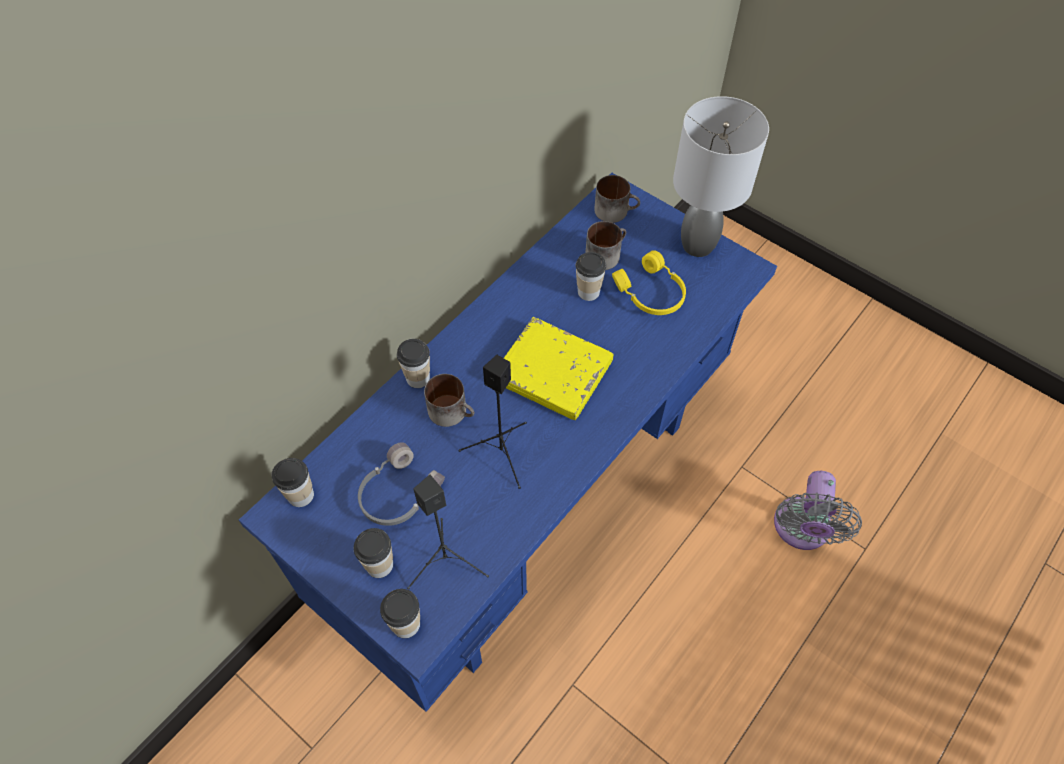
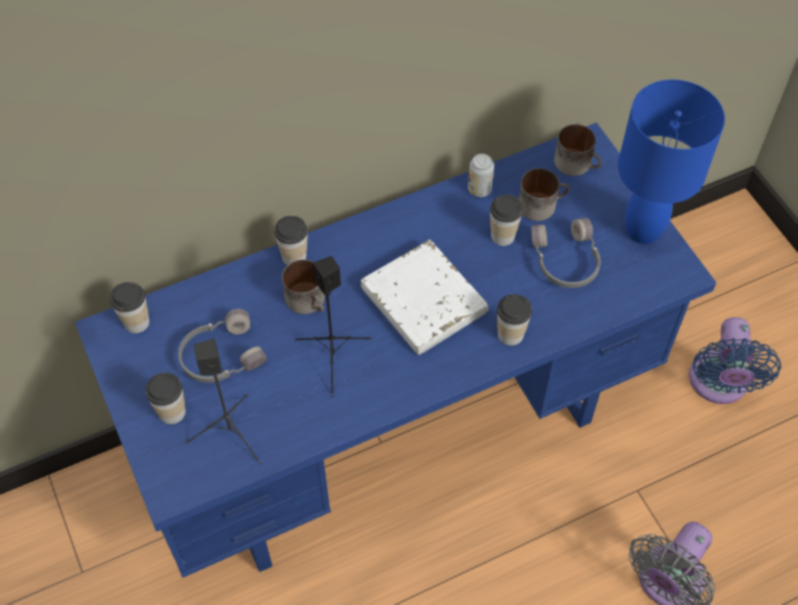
camera: 25 degrees right, 0 degrees up
cup [380,589,420,638] -> cup moved to [497,294,532,346]
yellow book [504,317,614,420] -> white book [361,240,488,355]
yellow headphones [612,250,686,315] -> grey headphones [531,218,601,288]
grey table lamp [673,96,769,257] -> blue table lamp [618,80,725,244]
none -> can [468,154,494,197]
none -> blue fan [689,317,781,404]

